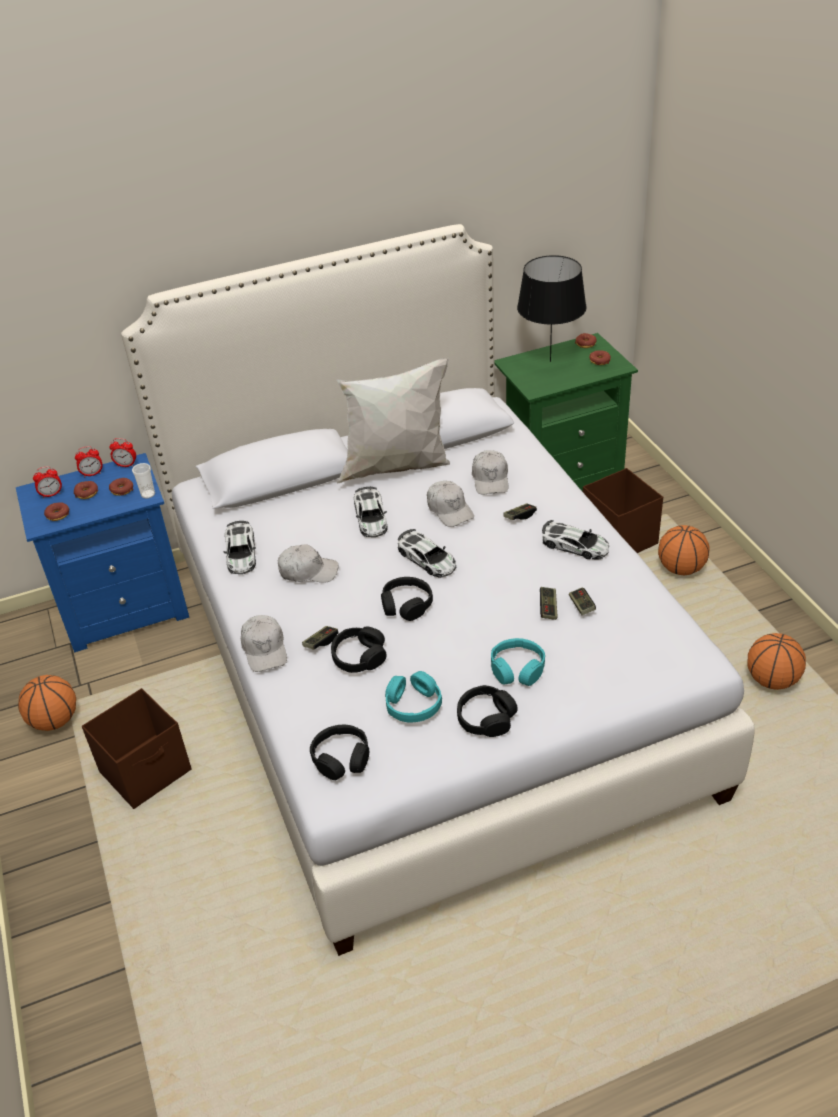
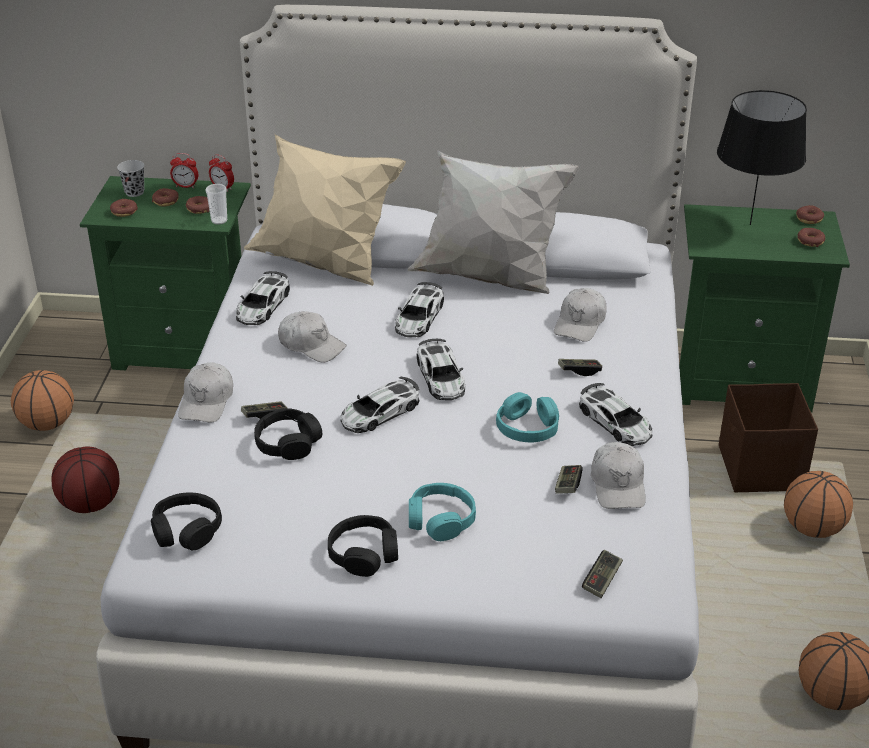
camera: 25 degrees right, 5 degrees down
blue nightstand [16,453,189,653] -> green nightstand [80,176,251,370]
alarm clock [33,466,62,499] -> black cup [117,160,144,197]
brown storage box [82,689,191,809] -> basketball [51,446,120,513]
black headphones [381,577,433,621] -> toy car [340,377,419,433]
turquoise headphones [385,671,442,722] -> turquoise headphones moved to [496,392,559,442]
white cap [427,481,474,527] -> white cap moved to [591,442,646,509]
game controller [540,587,557,620] -> game controller moved to [582,550,623,598]
none -> beige pillow [244,134,406,286]

